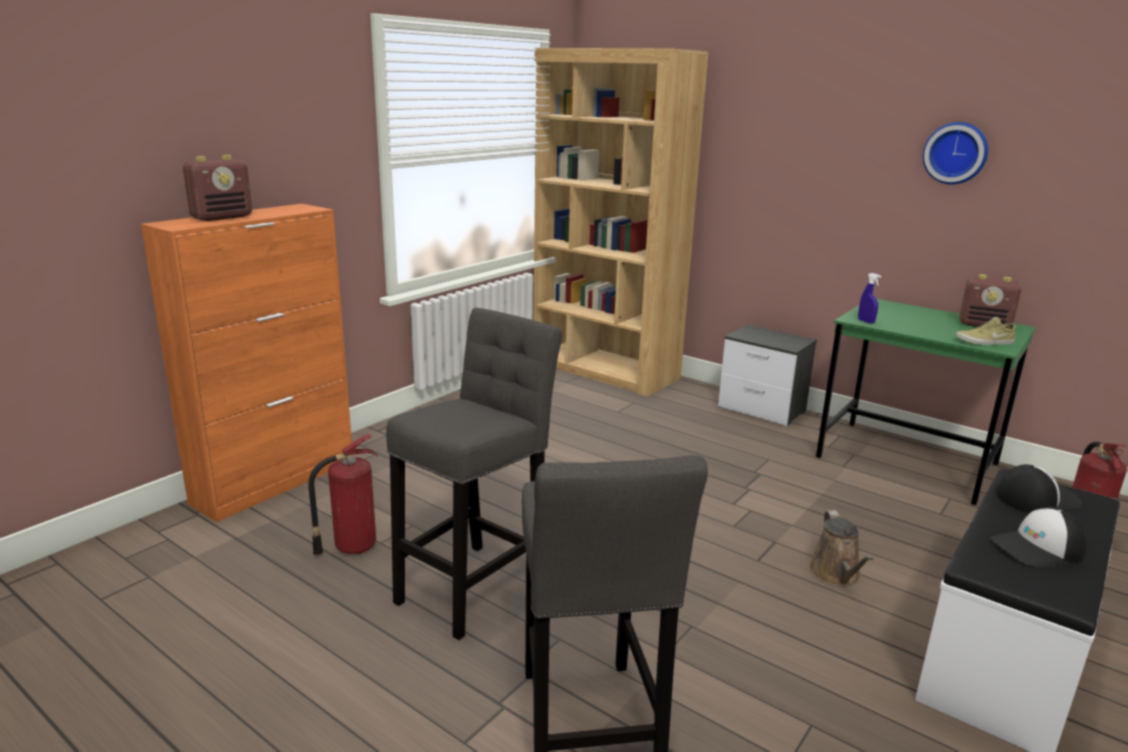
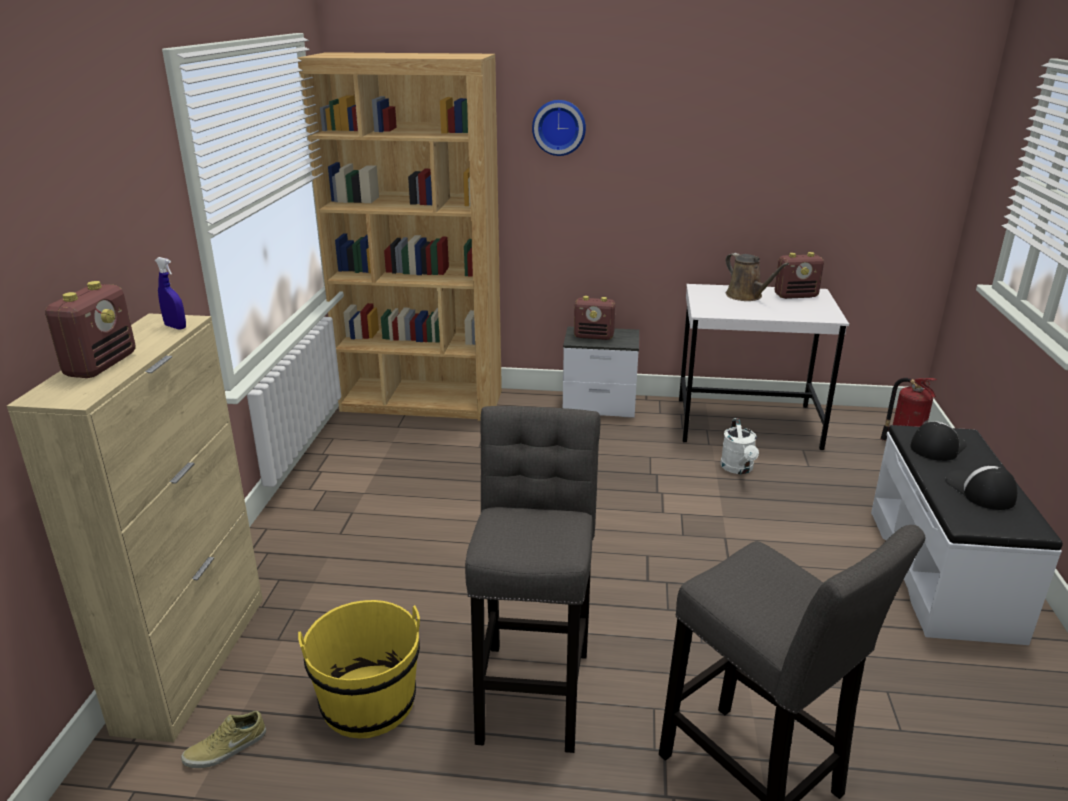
camera: 30 degrees left, 5 degrees up
orange cabinet [141,204,353,522] -> beige cabinet [7,313,263,742]
fire extinguisher [308,434,378,556] -> yellow bucket [298,600,420,738]
brown watering can [809,510,873,586] -> brown watering can moved to [725,253,789,301]
green desk [816,299,1036,505] -> white desk [679,284,849,450]
blue spray bottle [858,273,881,324] -> blue spray bottle moved to [155,257,186,329]
wall clock [923,122,988,185] -> wall clock moved to [532,100,586,156]
beige shoe [955,317,1016,345] -> beige shoe moved to [181,711,266,768]
cap [991,507,1087,568] -> cap turned 120 degrees clockwise [946,466,1017,510]
none -> radio [574,296,616,340]
none -> white watering can [720,418,759,474]

